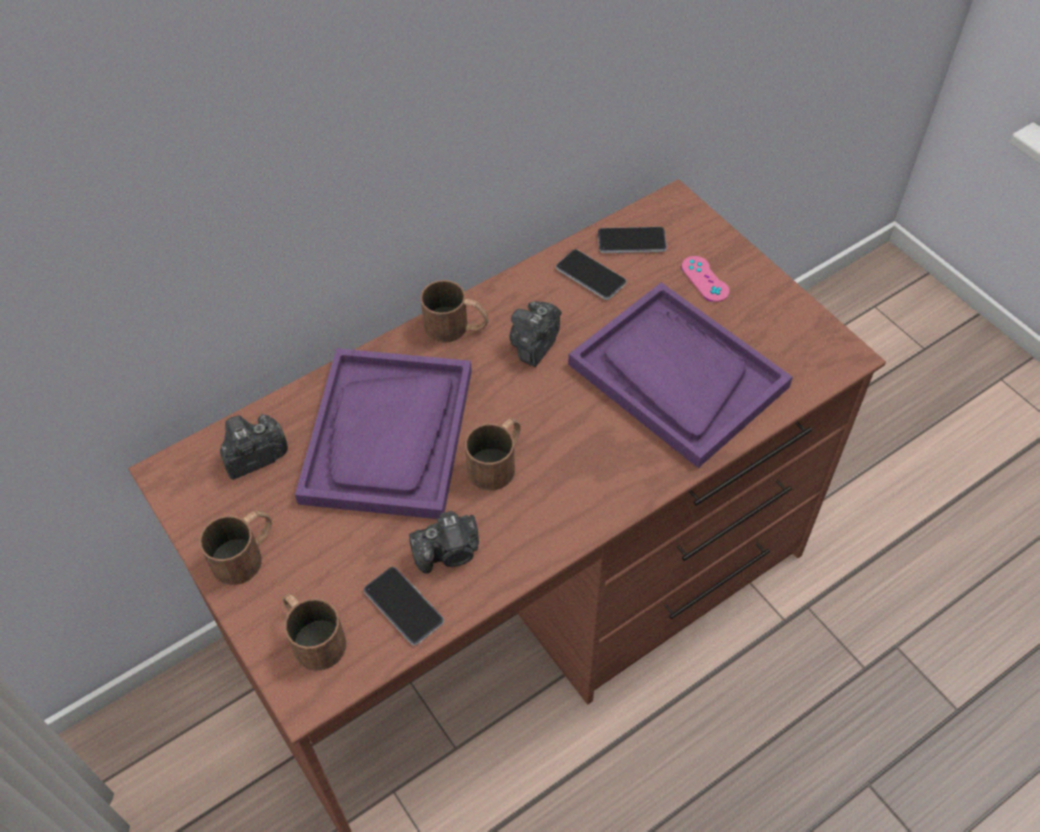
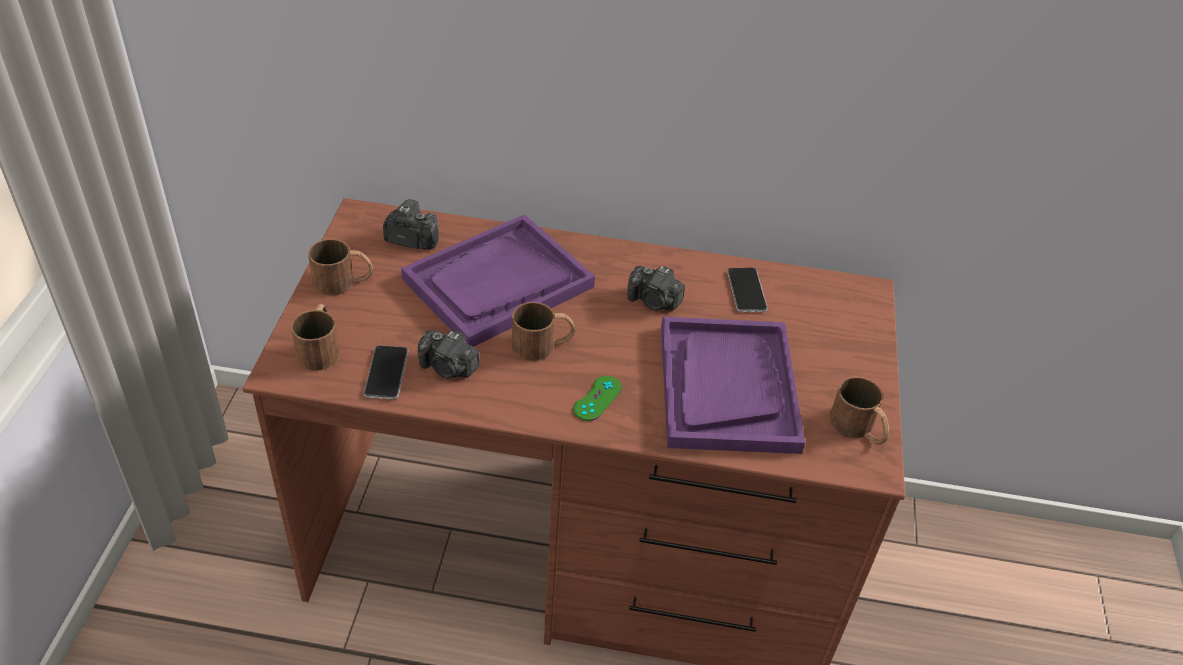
camera: 40 degrees right, 10 degrees down
brown mug [420,280,489,343] -> brown mug moved to [829,377,889,444]
camera [509,301,562,367] -> camera turned 135 degrees counterclockwise [627,266,685,310]
phone [598,227,667,253] -> none
pink game controller [681,256,729,302] -> none
none -> green game controller [573,376,622,421]

